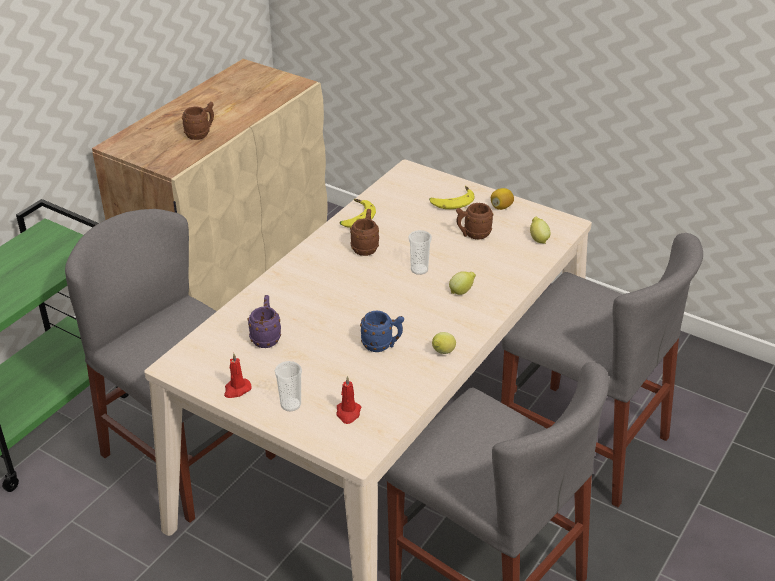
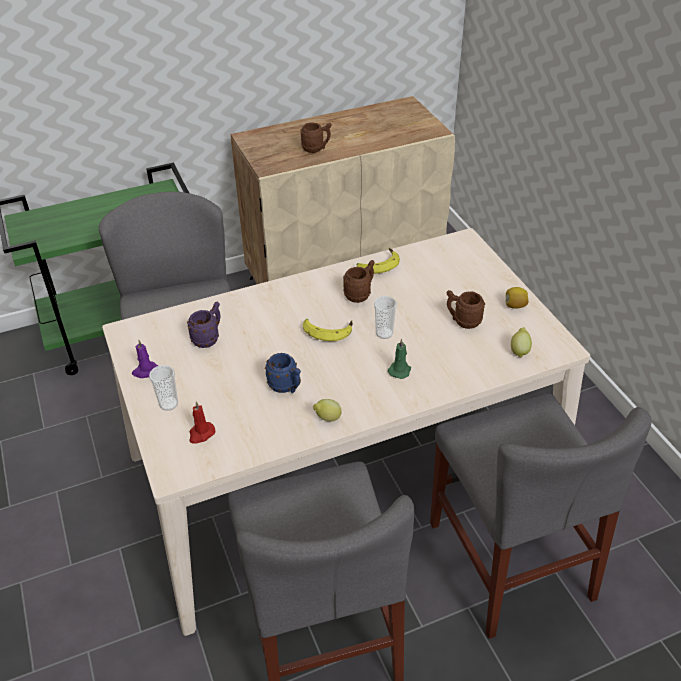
camera: 35 degrees right, 5 degrees up
red candle [224,353,251,398] -> purple candle [132,340,158,378]
banana [429,186,475,209] -> banana moved to [303,319,353,341]
lemon [449,271,476,295] -> green candle [388,339,411,379]

